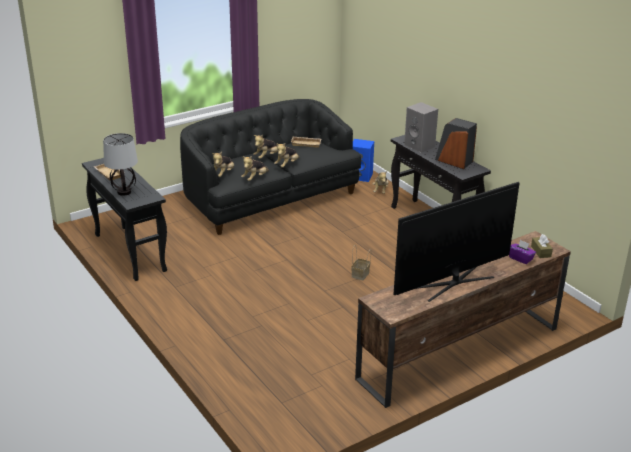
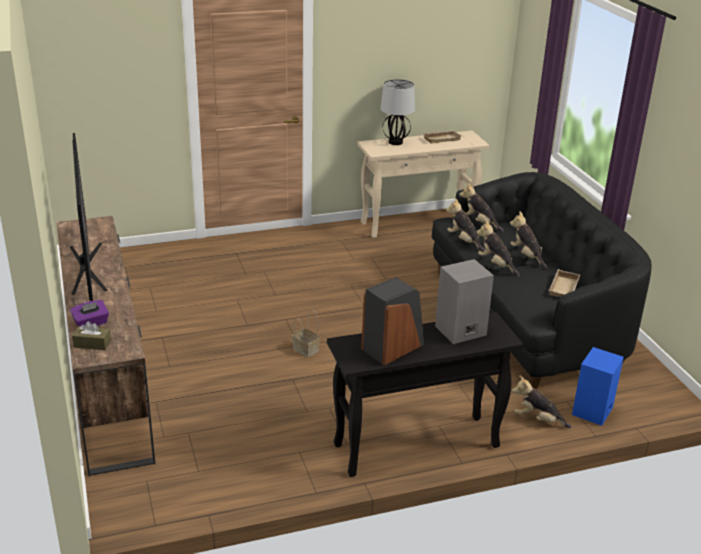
camera: 105 degrees right, 0 degrees up
black console table [82,158,167,281] -> beige console table [357,131,490,238]

